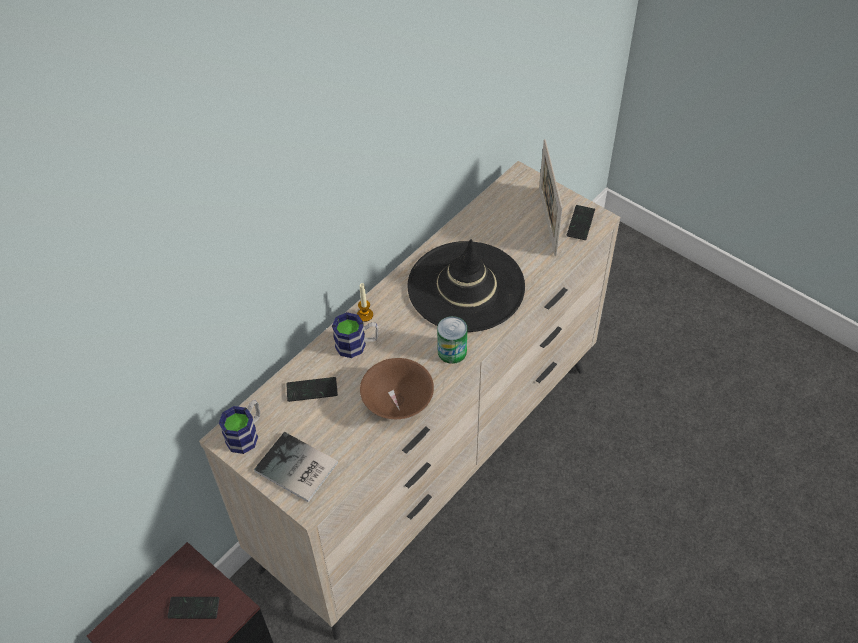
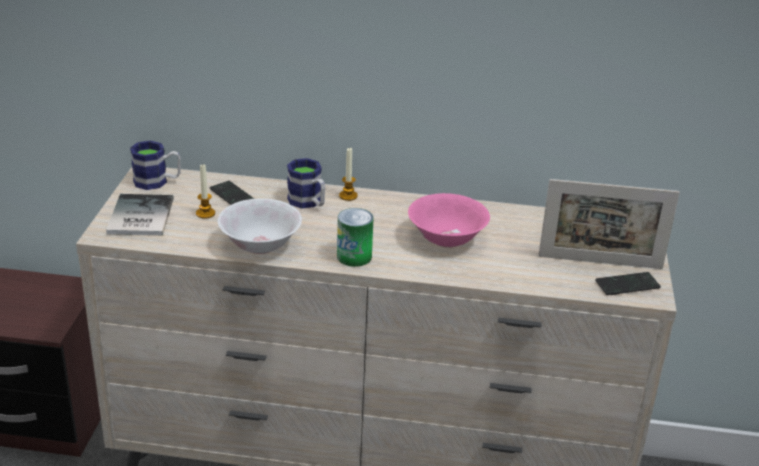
camera: 55 degrees right, 20 degrees down
phone [167,597,220,619] -> none
brown bowl [360,358,434,419] -> white bowl [218,198,302,254]
black hat [408,239,525,332] -> pink bowl [408,193,490,248]
picture frame [539,139,563,256] -> picture frame turned 135 degrees counterclockwise [538,179,680,269]
none -> candle [196,163,215,219]

